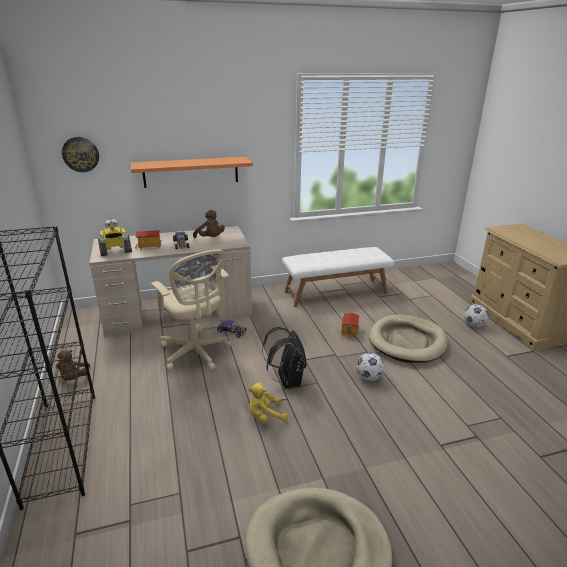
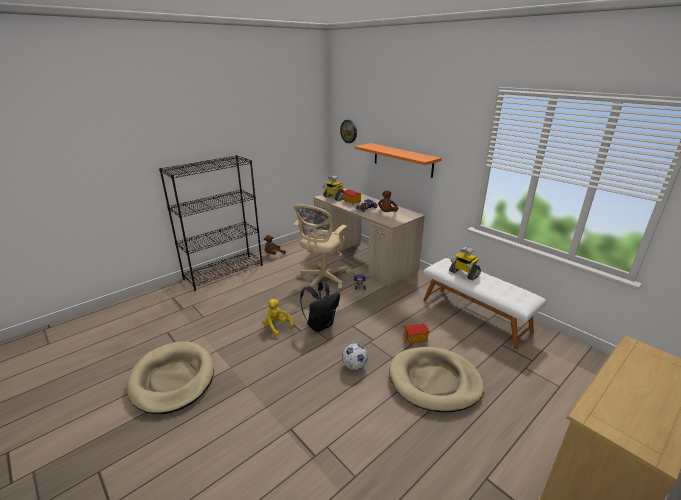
camera: 65 degrees right, 0 degrees up
football [464,304,489,328] -> none
none -> toy robot [449,247,481,281]

